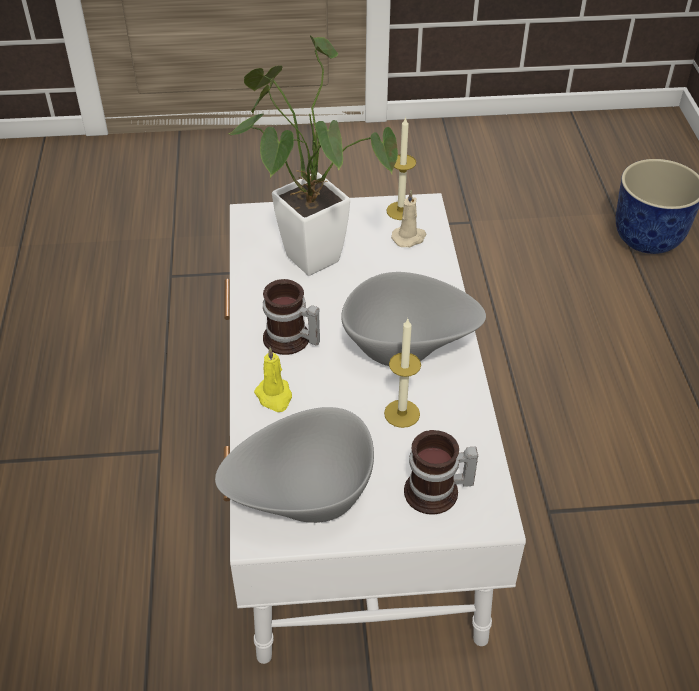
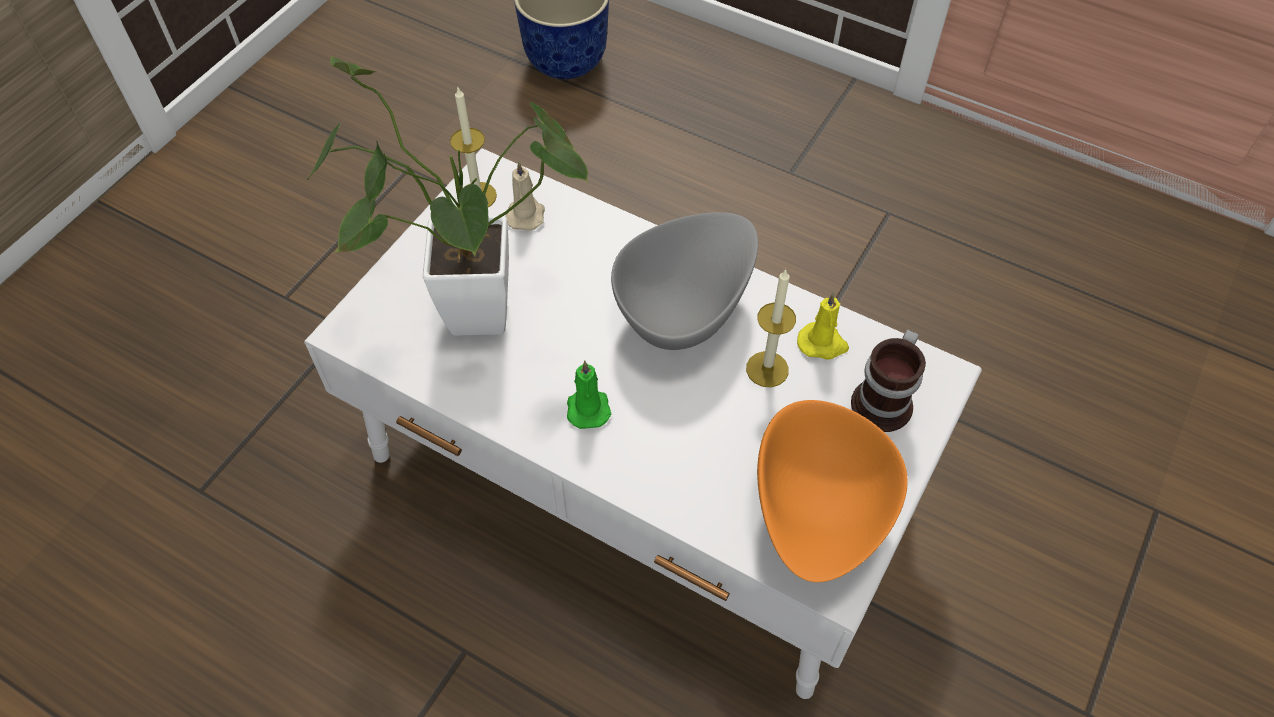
camera: 55 degrees left, 10 degrees up
grey bowl [215,407,374,523] -> orange bowl [757,400,908,582]
yellow candle [254,347,292,412] -> yellow candle moved to [797,292,849,360]
mug [263,279,320,355] -> green candle [567,361,611,429]

